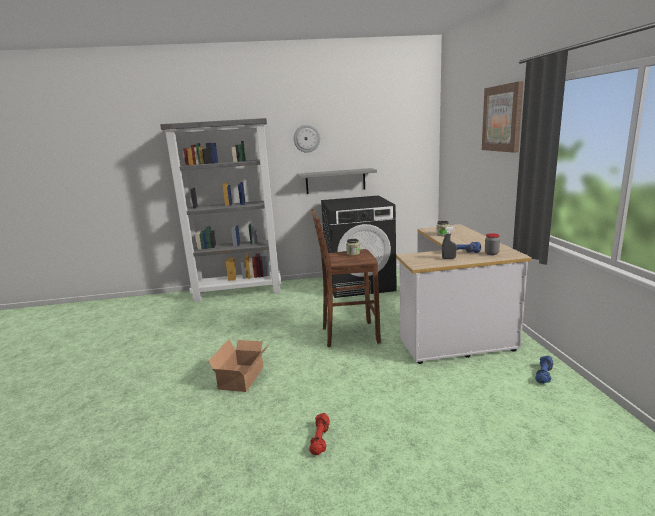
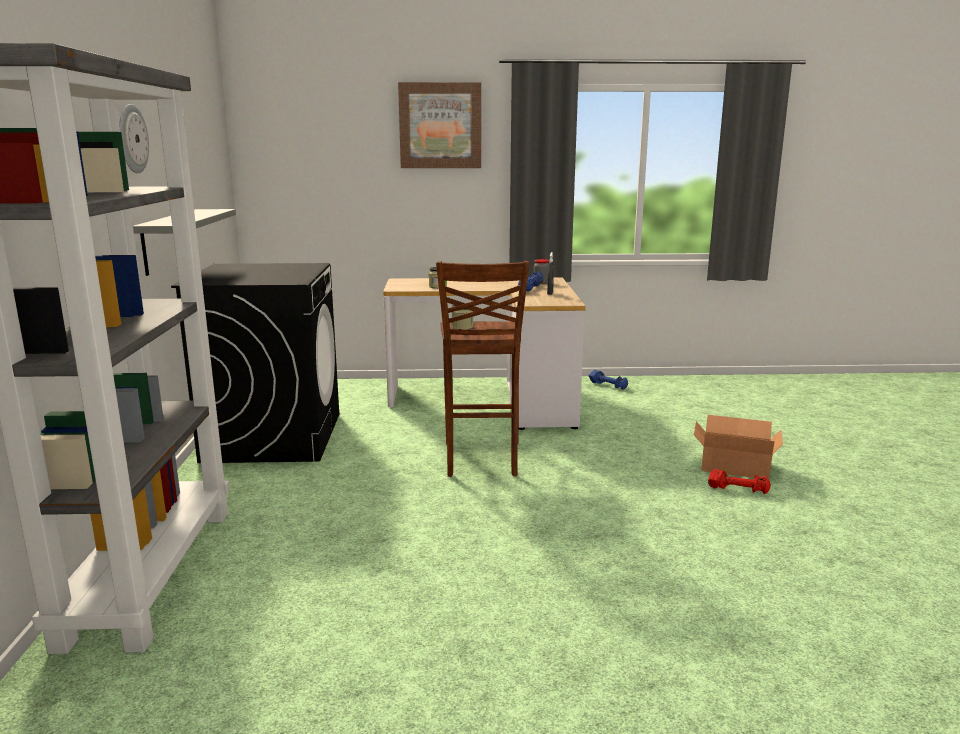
camera: 85 degrees left, 0 degrees up
cardboard box [208,339,269,392] -> cardboard box moved to [694,415,783,479]

